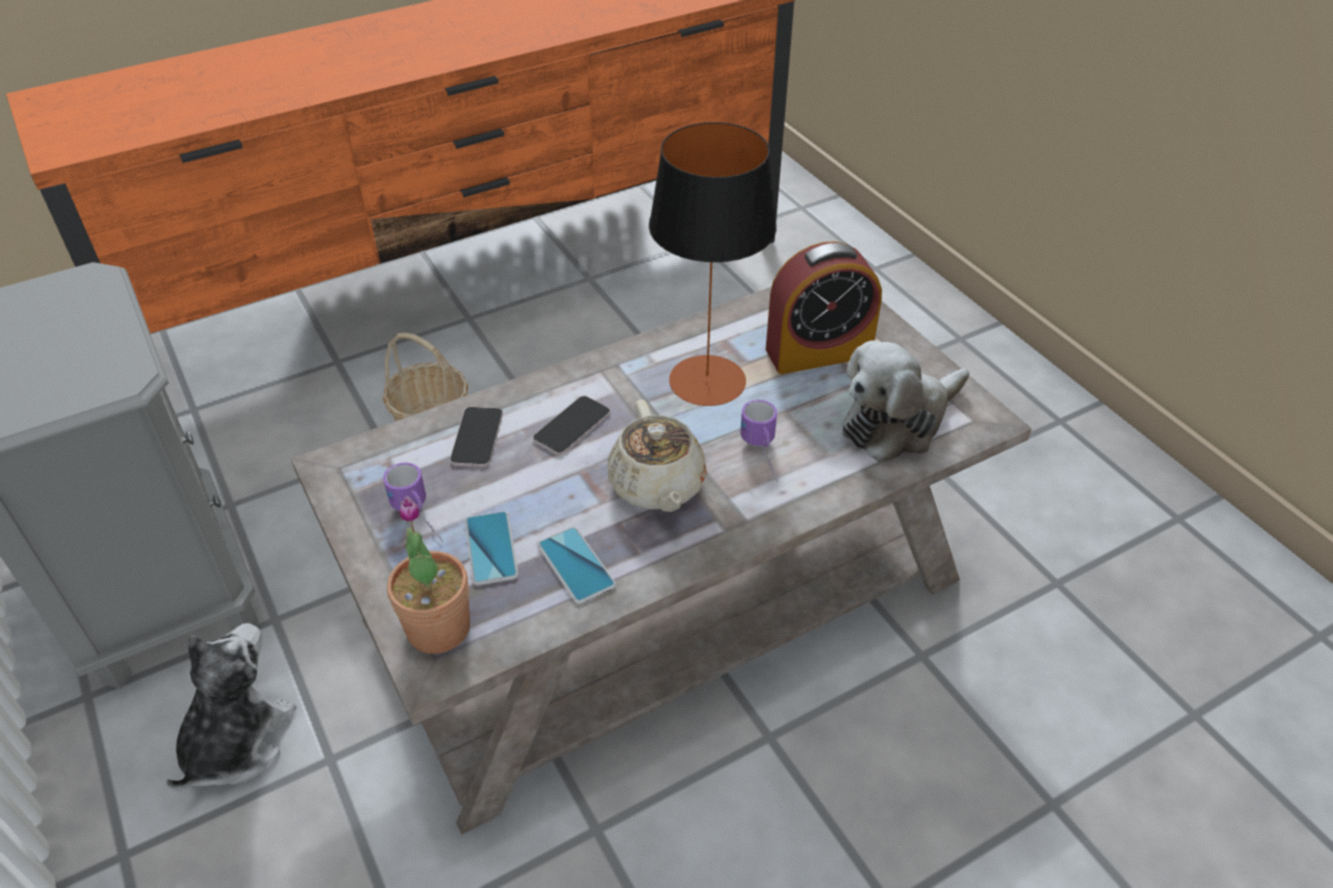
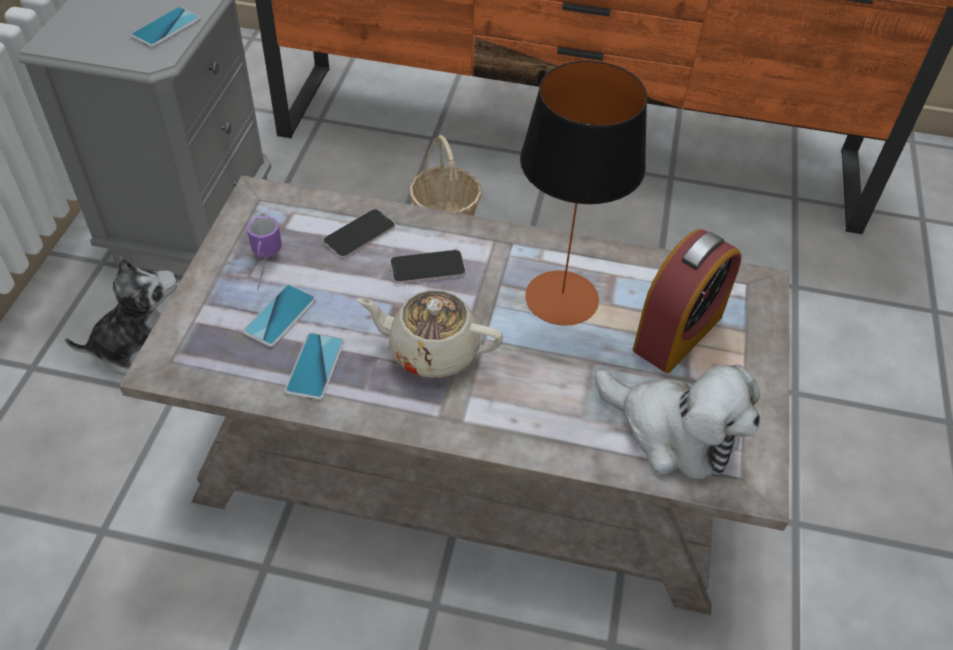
camera: 40 degrees right, 5 degrees up
potted plant [387,496,470,654] -> none
beige teapot [608,400,707,512] -> beige teapot turned 75 degrees clockwise [357,290,503,378]
mug [740,400,778,483] -> none
alarm clock [766,241,882,374] -> alarm clock turned 75 degrees counterclockwise [633,229,741,373]
plush toy [843,340,969,462] -> plush toy turned 150 degrees counterclockwise [595,364,760,479]
none -> phone [130,7,201,47]

